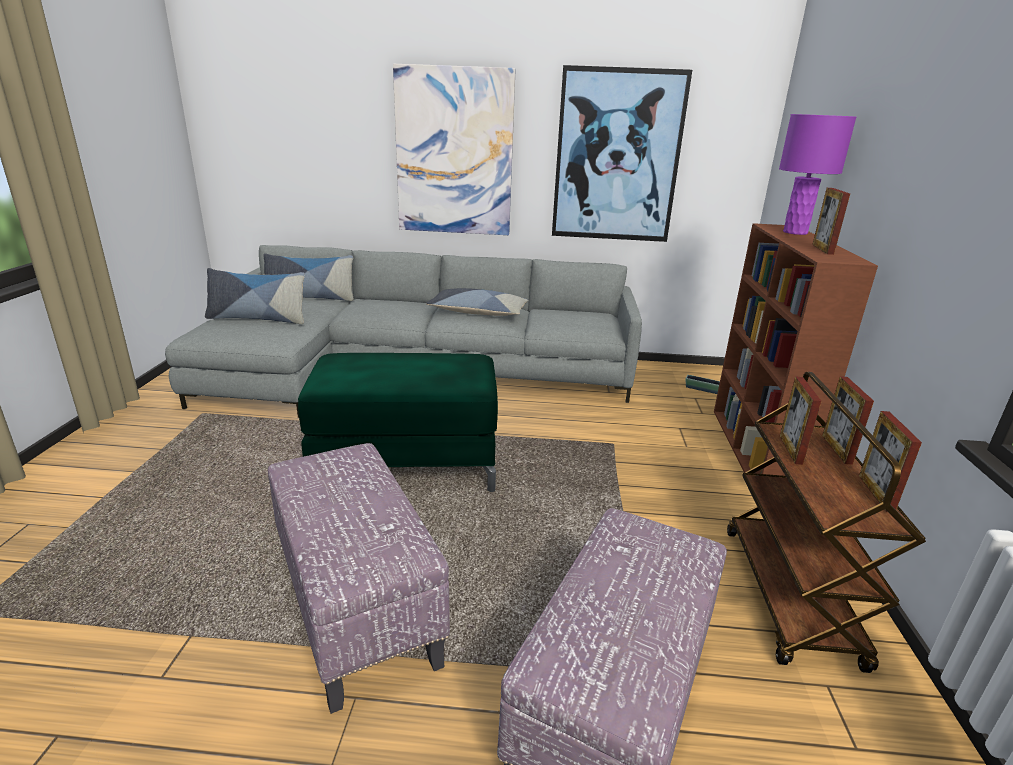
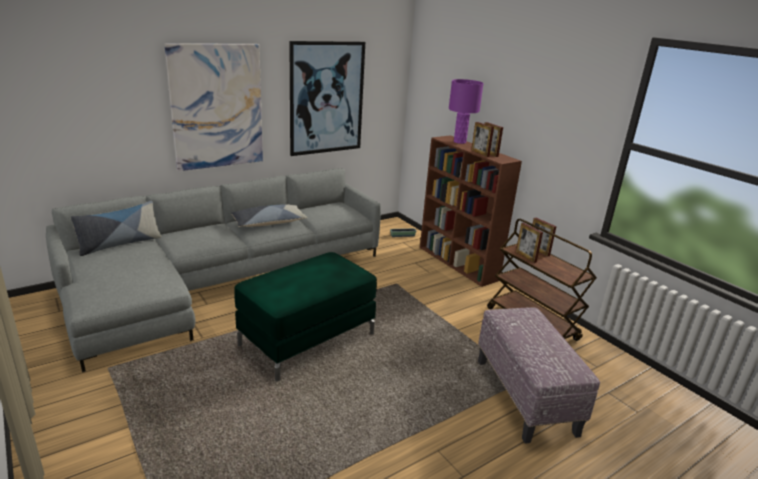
camera: 40 degrees left, 0 degrees up
pillow [205,268,305,324] -> none
ottoman [268,443,450,714] -> none
picture frame [859,411,922,512] -> picture frame moved to [471,122,494,157]

